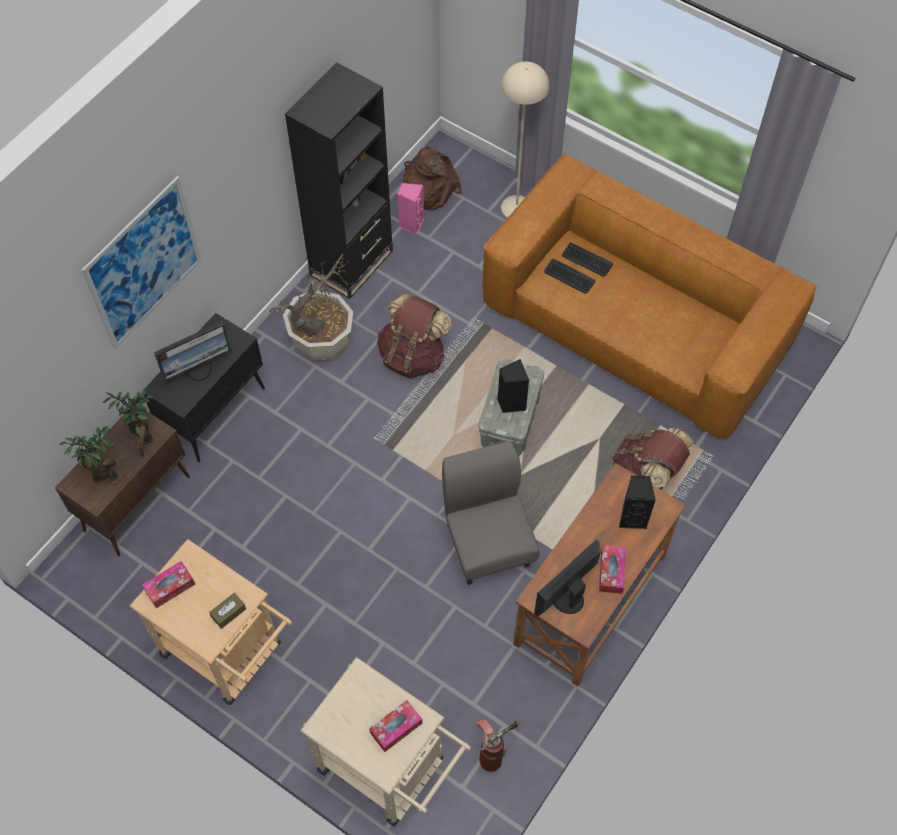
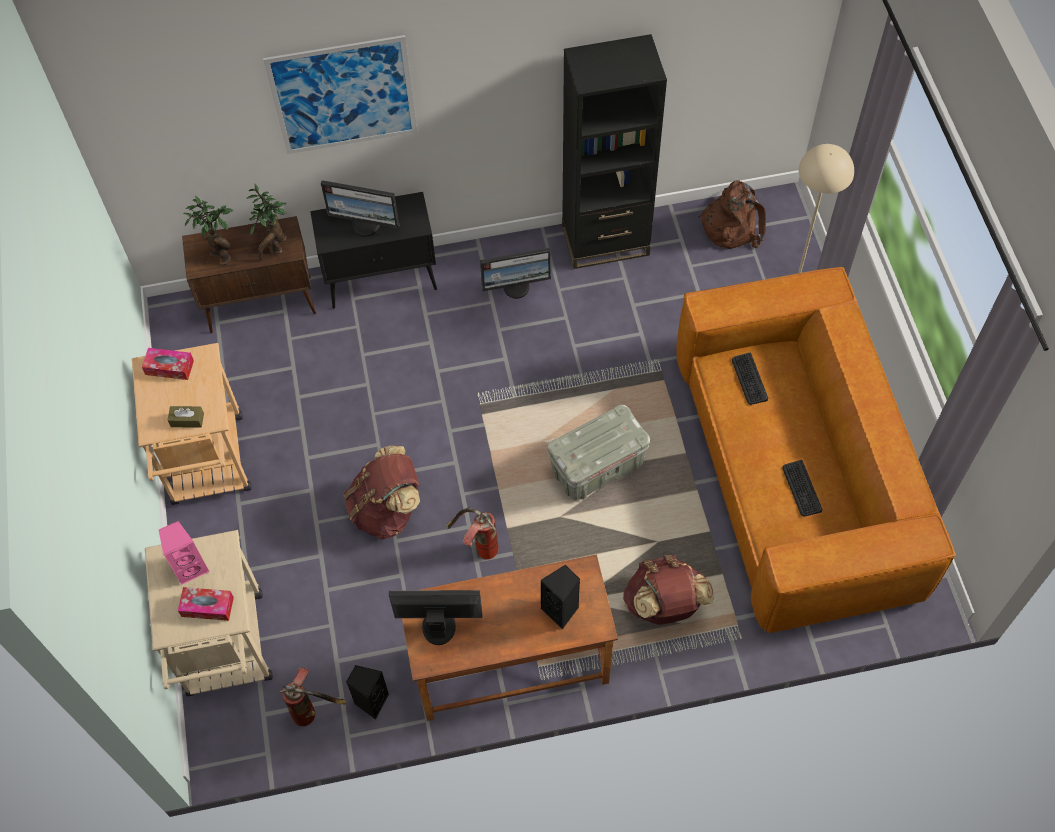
camera: 45 degrees right, 0 degrees up
potted plant [269,254,353,360] -> monitor [480,248,551,299]
brown backpack [377,294,451,379] -> brown backpack moved to [344,445,420,539]
pink speaker [397,182,424,235] -> pink speaker moved to [159,521,210,585]
grey chair [442,441,540,585] -> fire extinguisher [446,508,499,559]
black speaker [498,359,529,413] -> black speaker moved to [346,665,389,720]
keyboard [562,242,613,276] -> keyboard moved to [783,460,822,517]
tissue box [599,545,626,594] -> none

